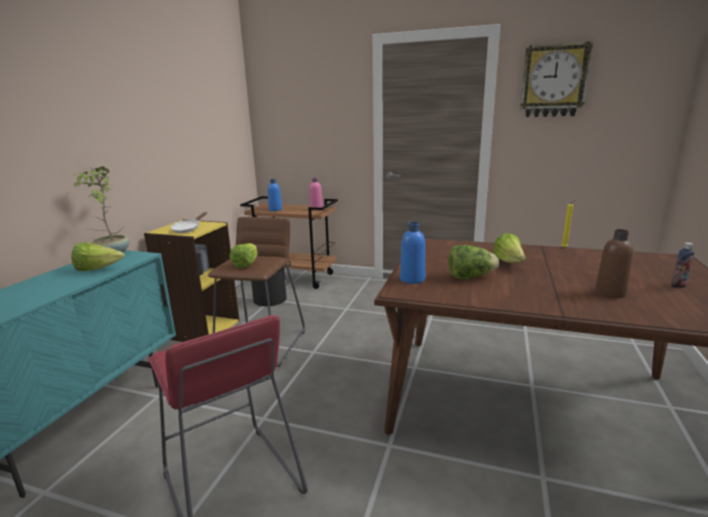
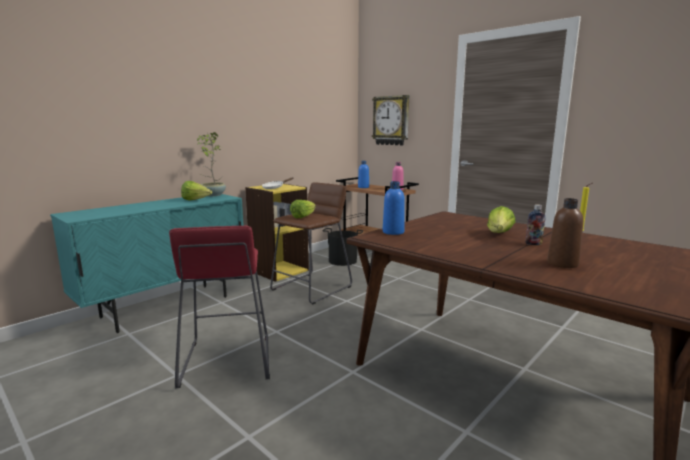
camera: 25 degrees right, 5 degrees down
lettuce [448,245,499,279] -> none
wall clock [520,41,593,117] -> wall clock moved to [372,95,409,146]
bottle [671,242,695,288] -> bottle moved to [525,204,545,245]

